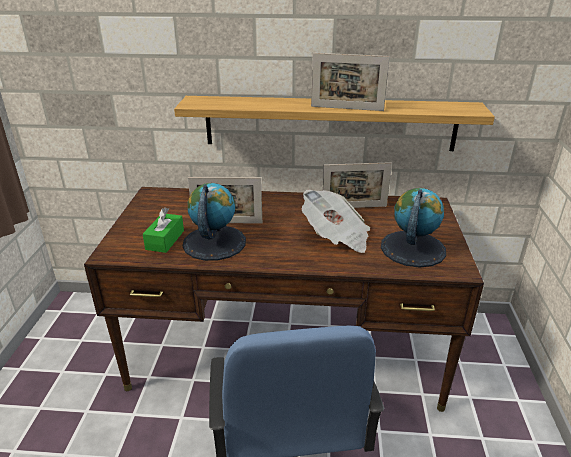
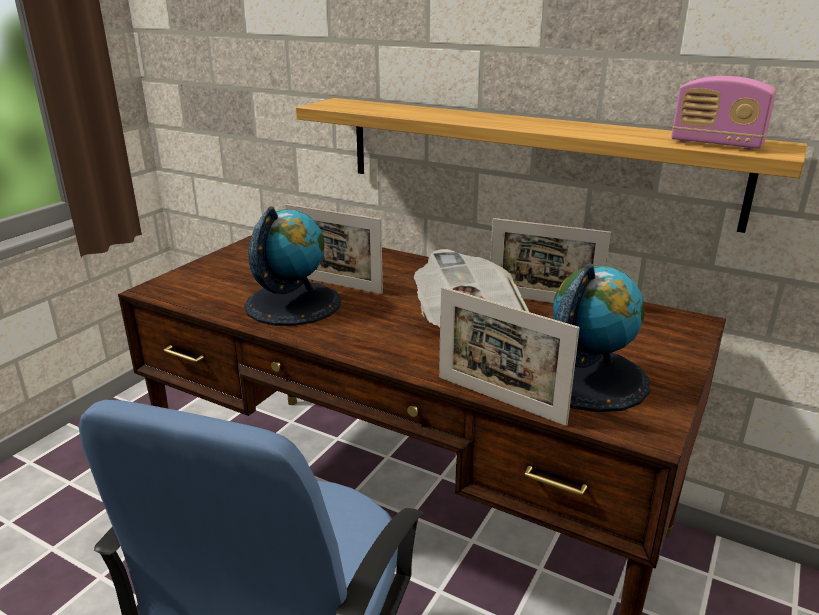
camera: 25 degrees right, 5 degrees down
green tissue box [143,207,184,253] -> none
picture frame [311,53,390,111] -> picture frame moved to [439,287,580,426]
none -> radio [672,76,776,150]

